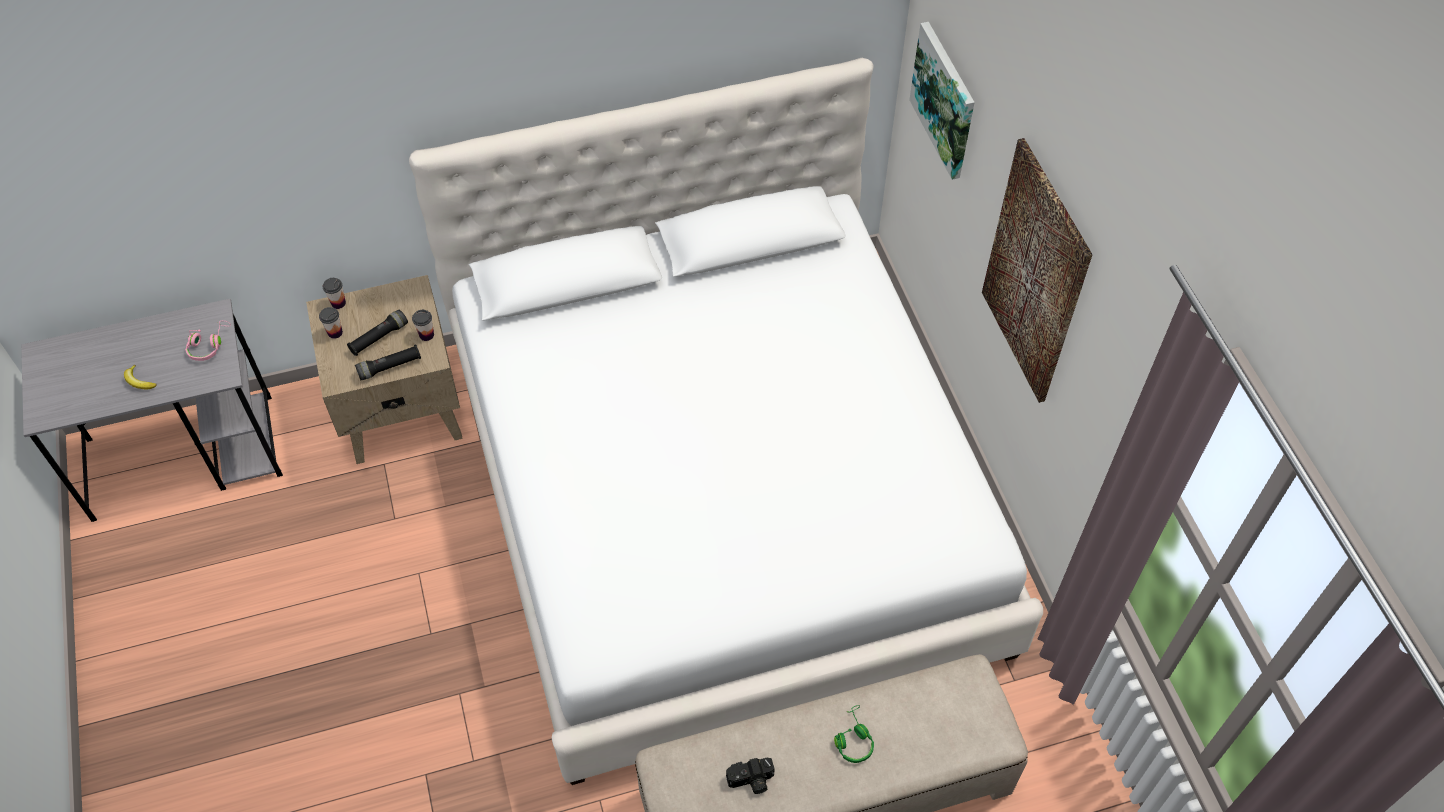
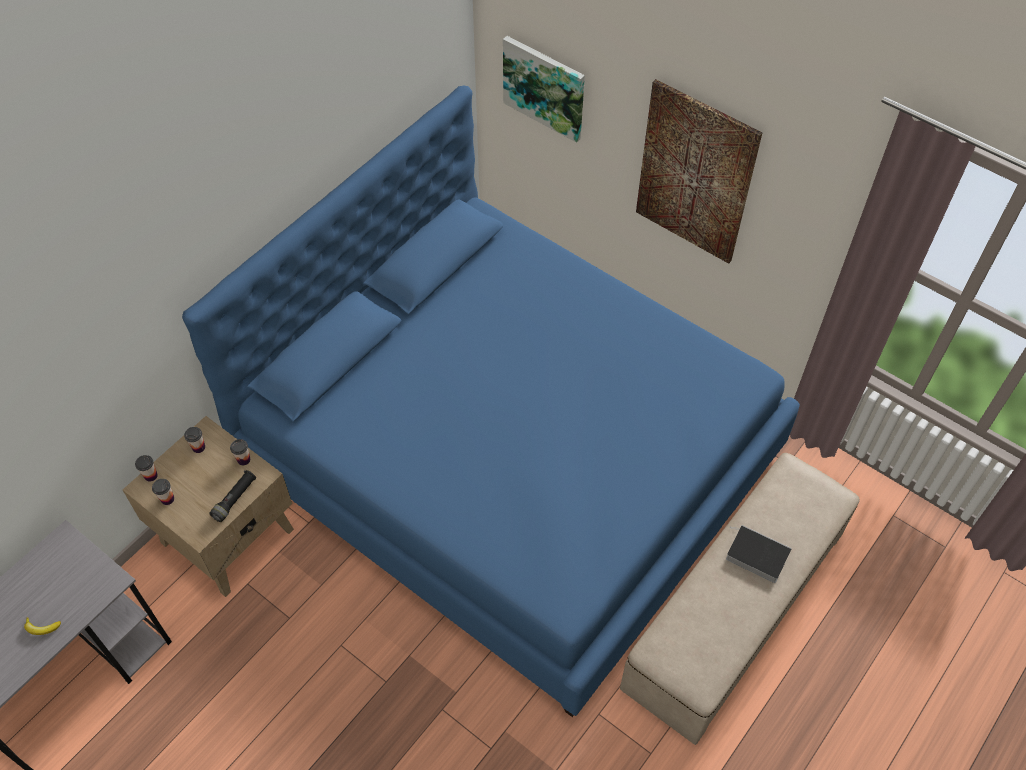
camera: 35 degrees left, 0 degrees up
pink headphones [185,321,231,361] -> none
black flashlight [347,310,408,356] -> none
white bed [409,58,1043,785] -> blue bed [182,85,800,717]
camera [726,758,775,794] -> none
green headphones [834,705,874,763] -> book [726,525,792,583]
none -> cup [184,427,205,453]

